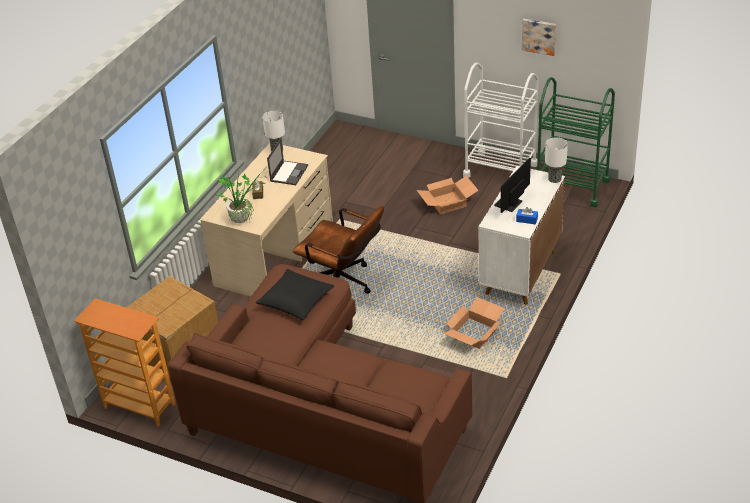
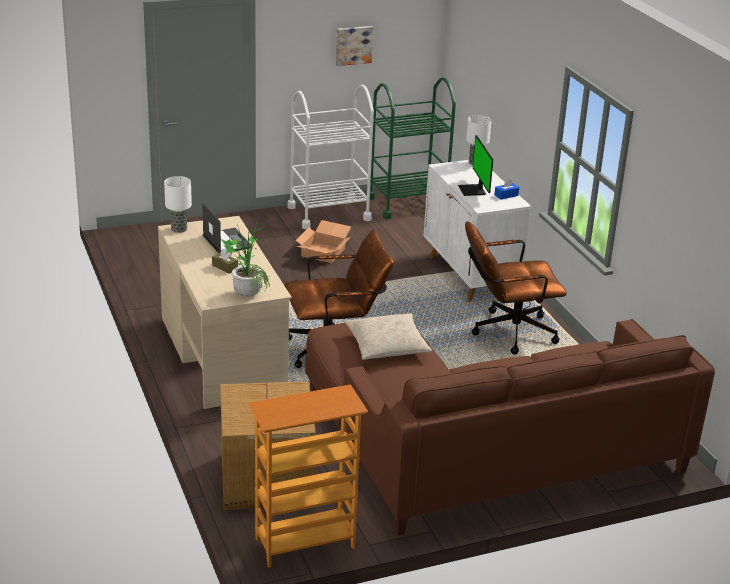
camera: 50 degrees left, 10 degrees down
black pillow [256,269,334,321] -> beige pillow [344,314,432,360]
cardboard box [443,297,504,349] -> brown office chair [465,221,567,355]

